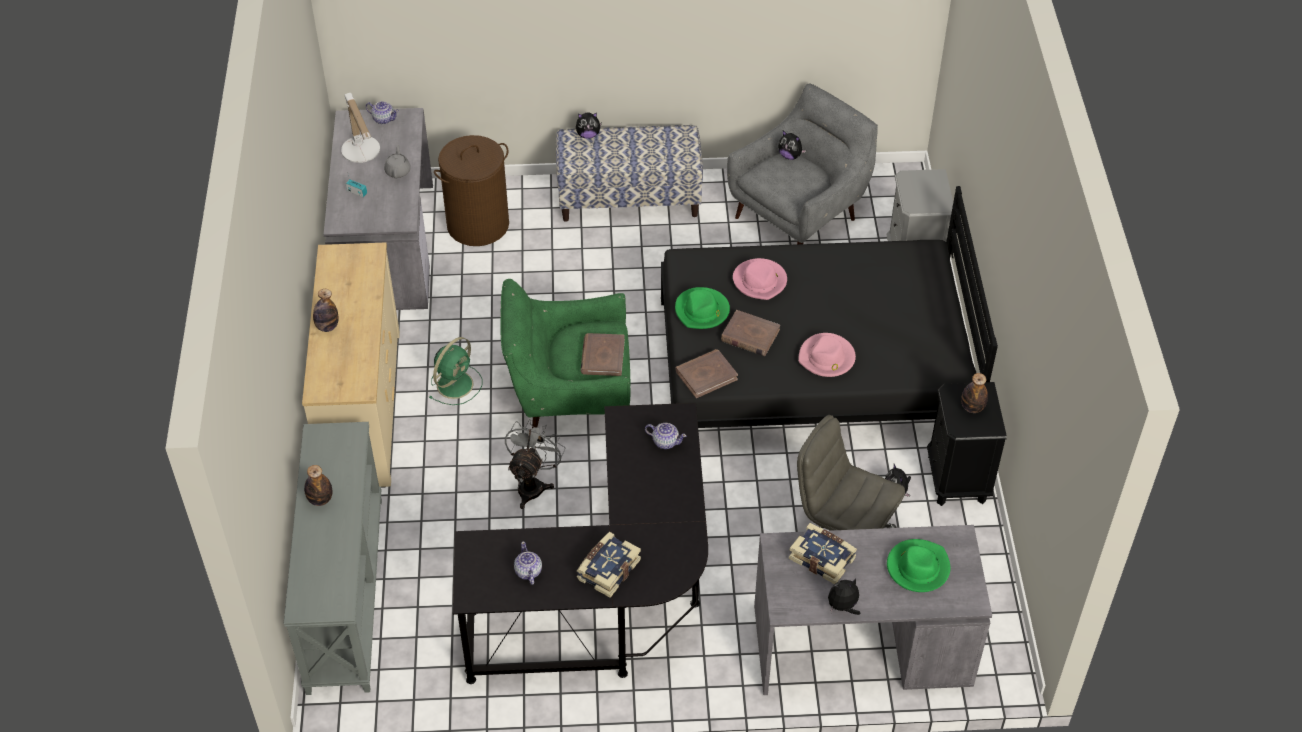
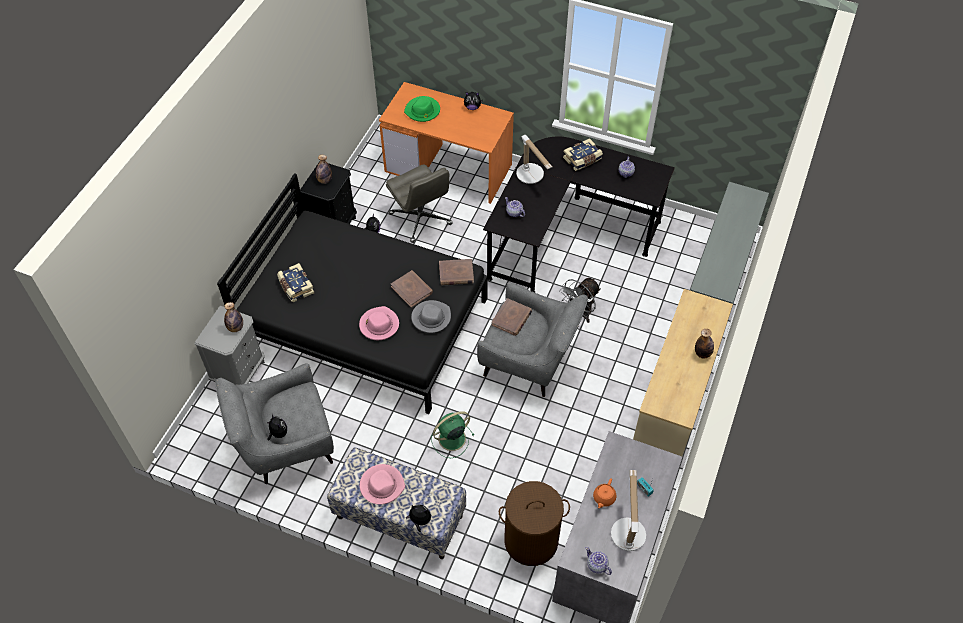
camera: 155 degrees left, 5 degrees up
bottle [304,465,333,506] -> bottle moved to [224,302,243,332]
grey teapot [384,145,411,179] -> orange teapot [593,478,616,508]
green fan [429,337,482,405] -> green fan moved to [432,411,475,458]
green armchair [500,279,631,428] -> grey armchair [477,282,588,397]
green hat [675,287,730,329] -> grey hat [411,300,451,333]
grey desk [754,525,992,695] -> orange desk [379,82,514,204]
book [789,523,857,584] -> book moved to [277,263,314,302]
pink hat [798,333,856,377] -> pink hat moved to [360,464,405,505]
none -> table lamp [516,135,552,184]

